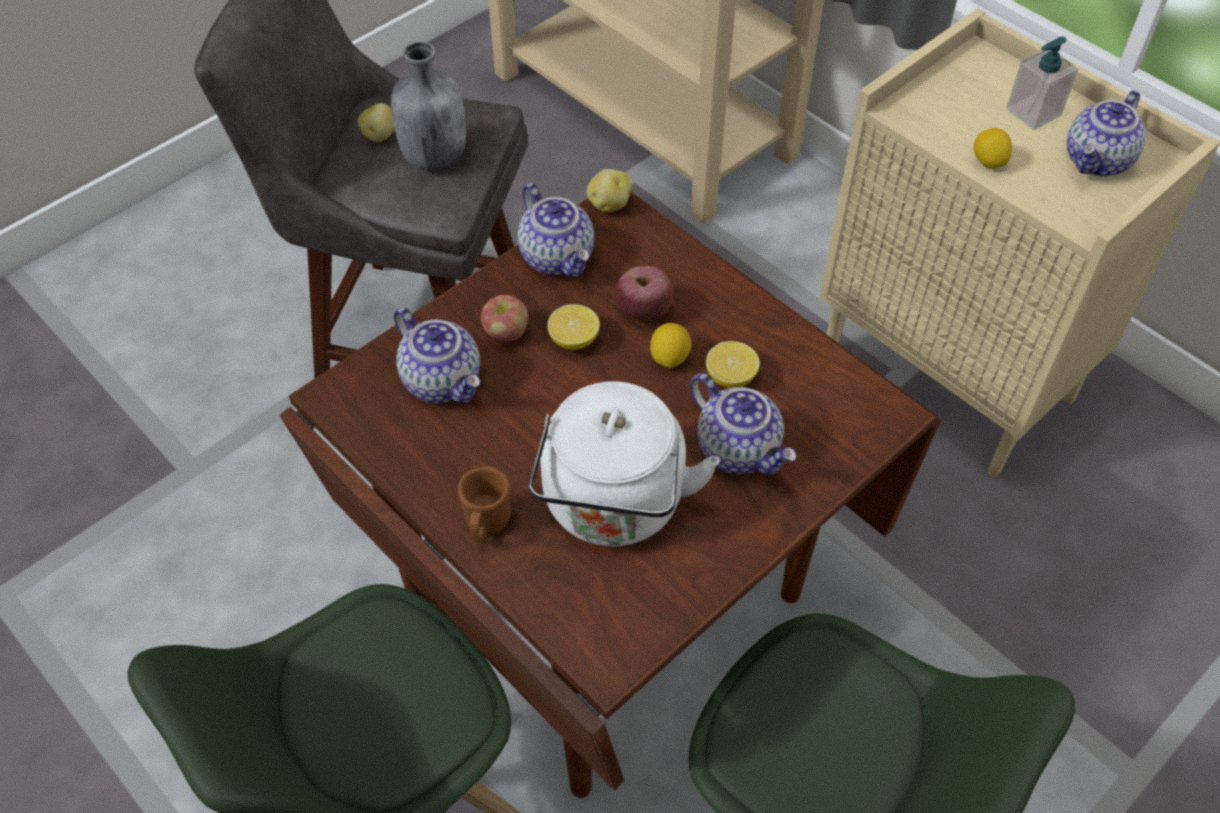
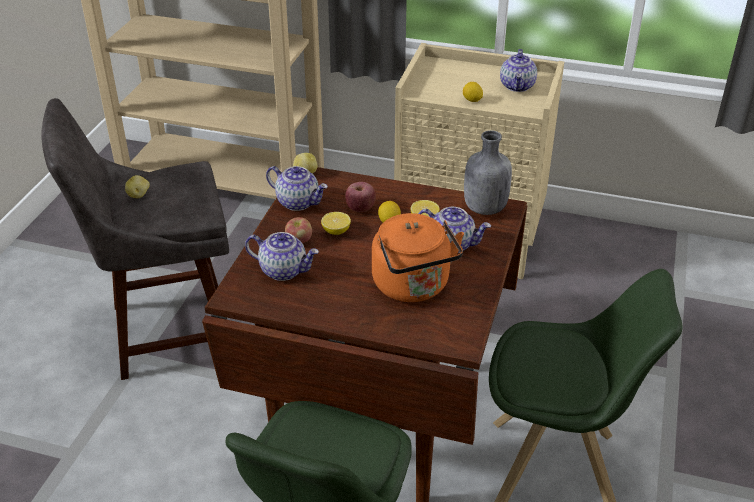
camera: 30 degrees left, 15 degrees down
grey bottle [391,41,466,170] -> grey bottle moved to [464,130,512,215]
brown mug [458,466,511,542] -> none
white kettle [528,381,720,547] -> orange kettle [372,213,464,302]
soap dispenser [1006,36,1078,130] -> none

